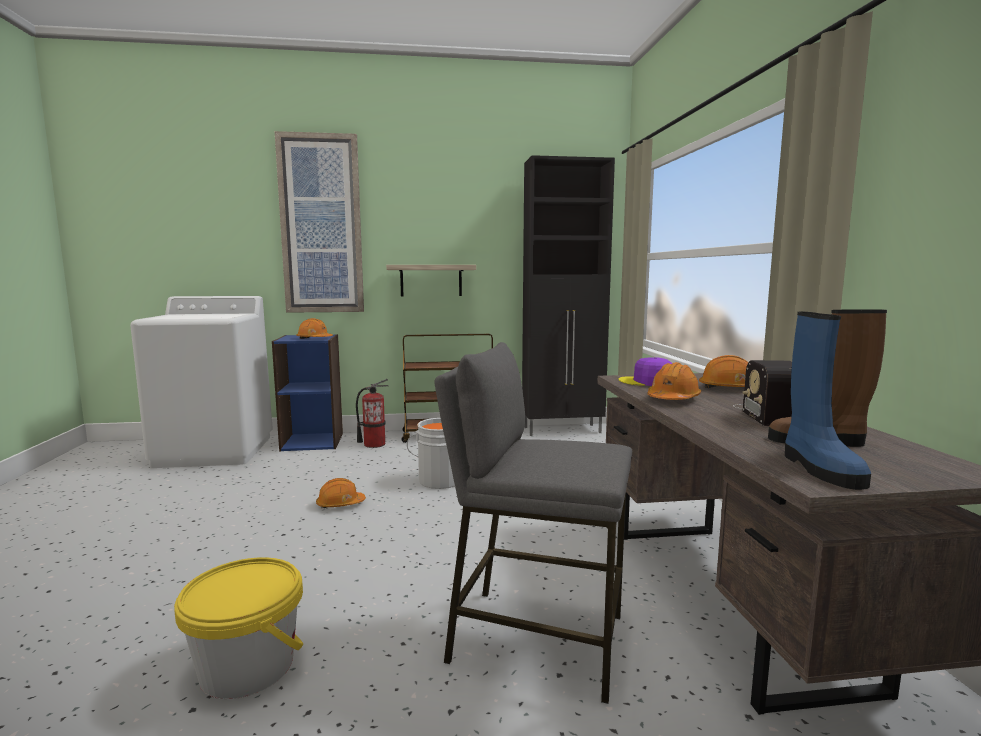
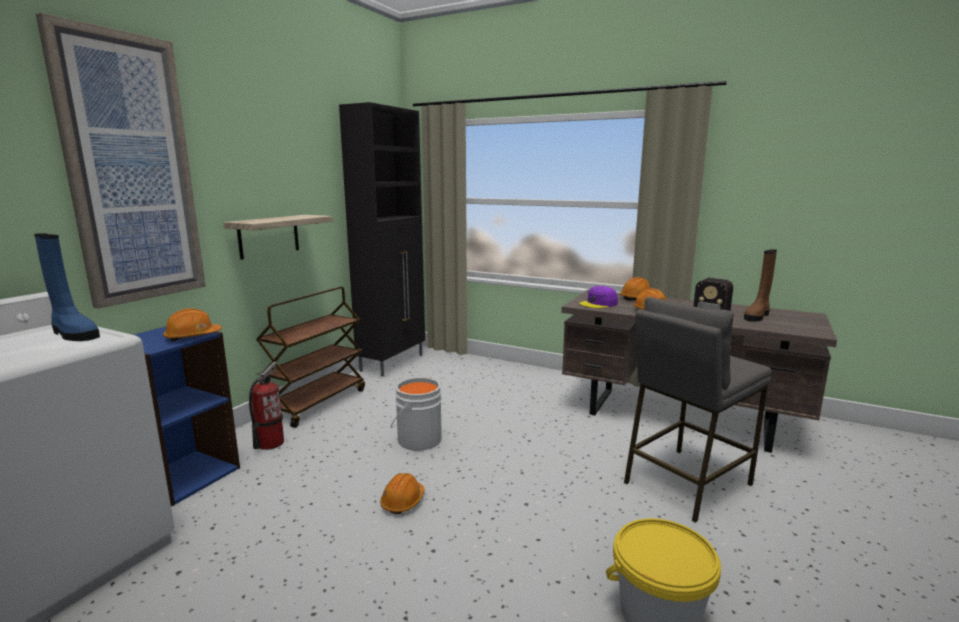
camera: 55 degrees left, 5 degrees up
blue boot [785,312,871,490] -> blue boot moved to [34,233,100,341]

